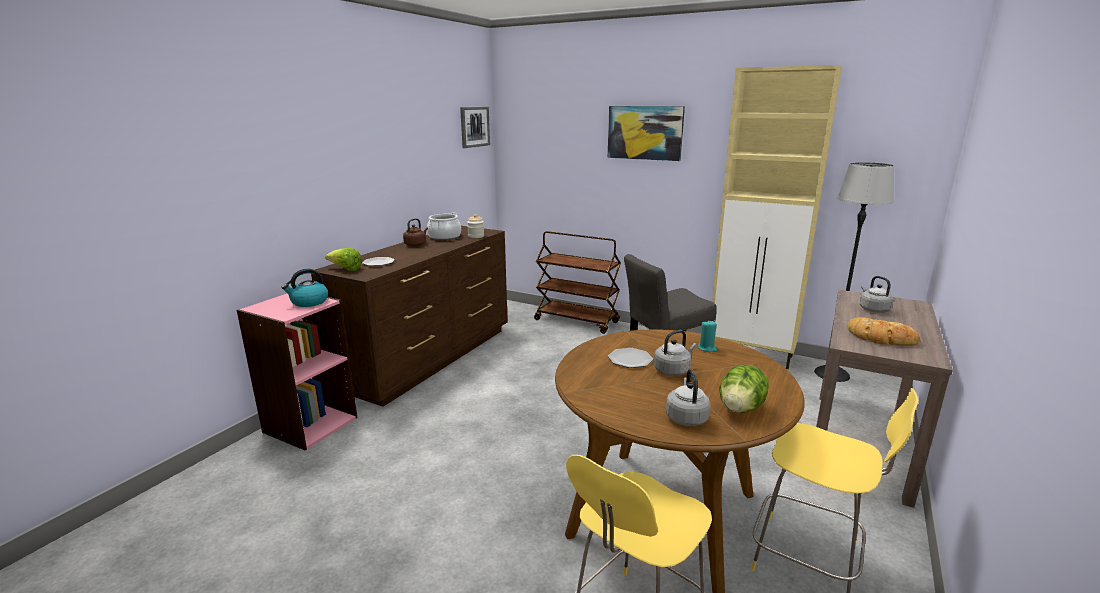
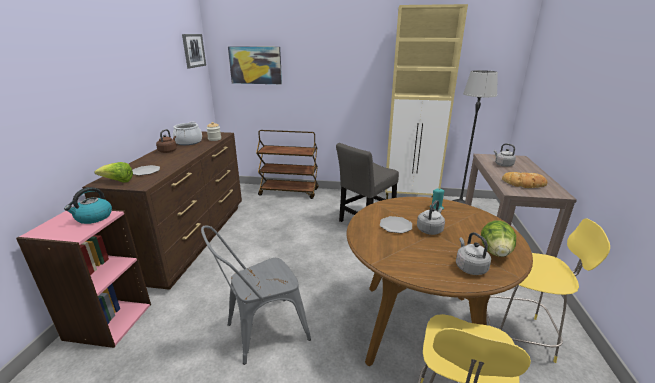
camera: 20 degrees left, 5 degrees up
picture [608,106,685,161] -> picture moved to [228,46,282,84]
none -> grey chair [201,226,311,365]

